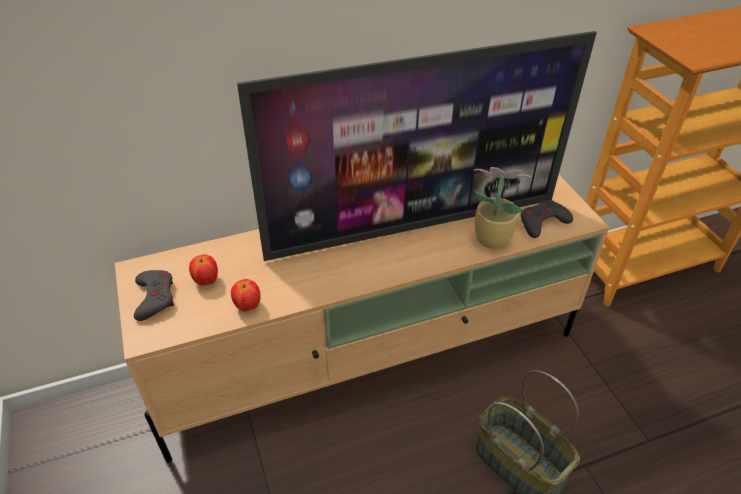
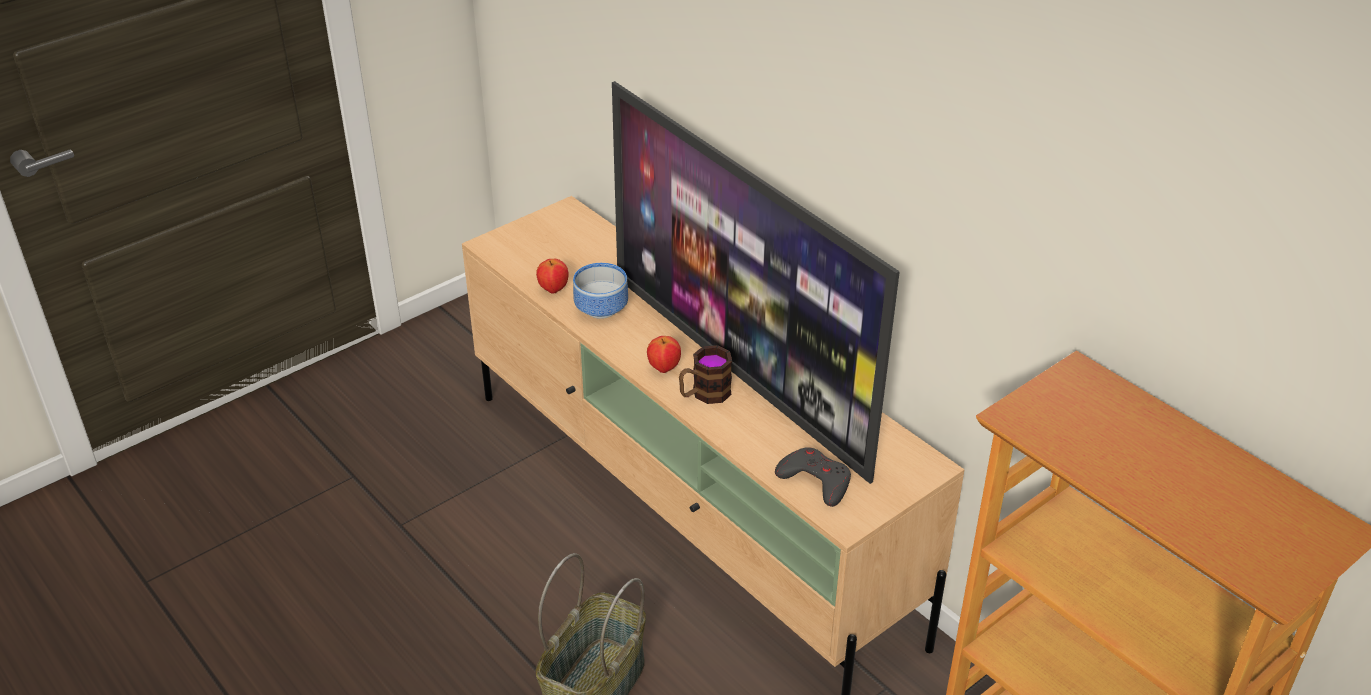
camera: 70 degrees right, 5 degrees down
grey game controller [134,270,174,321] -> none
apple [189,254,218,286] -> apple moved to [647,336,681,373]
potted plant [474,167,531,249] -> none
none -> bowl [573,263,628,319]
none -> mug [679,345,732,404]

